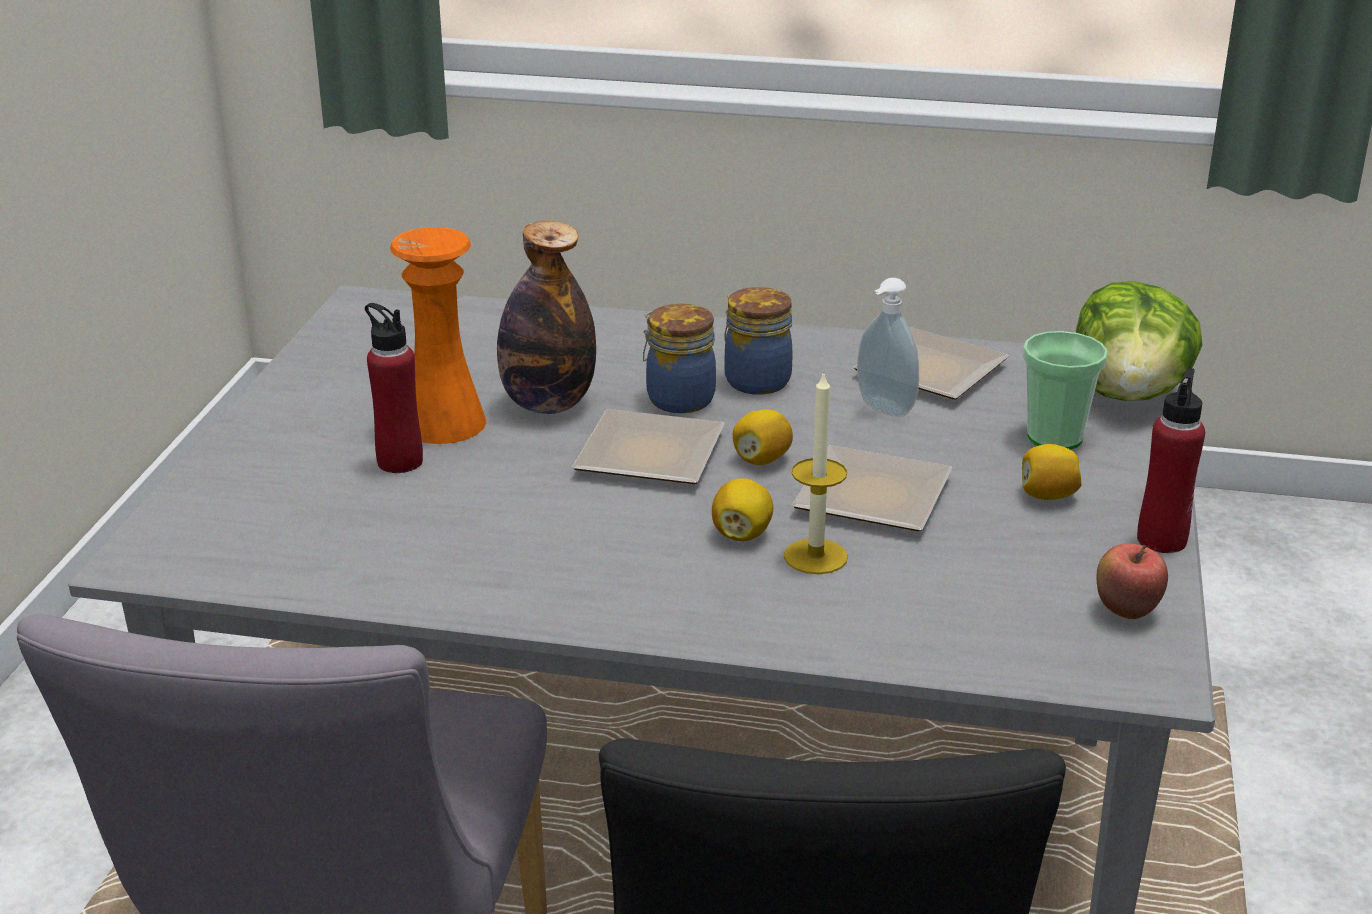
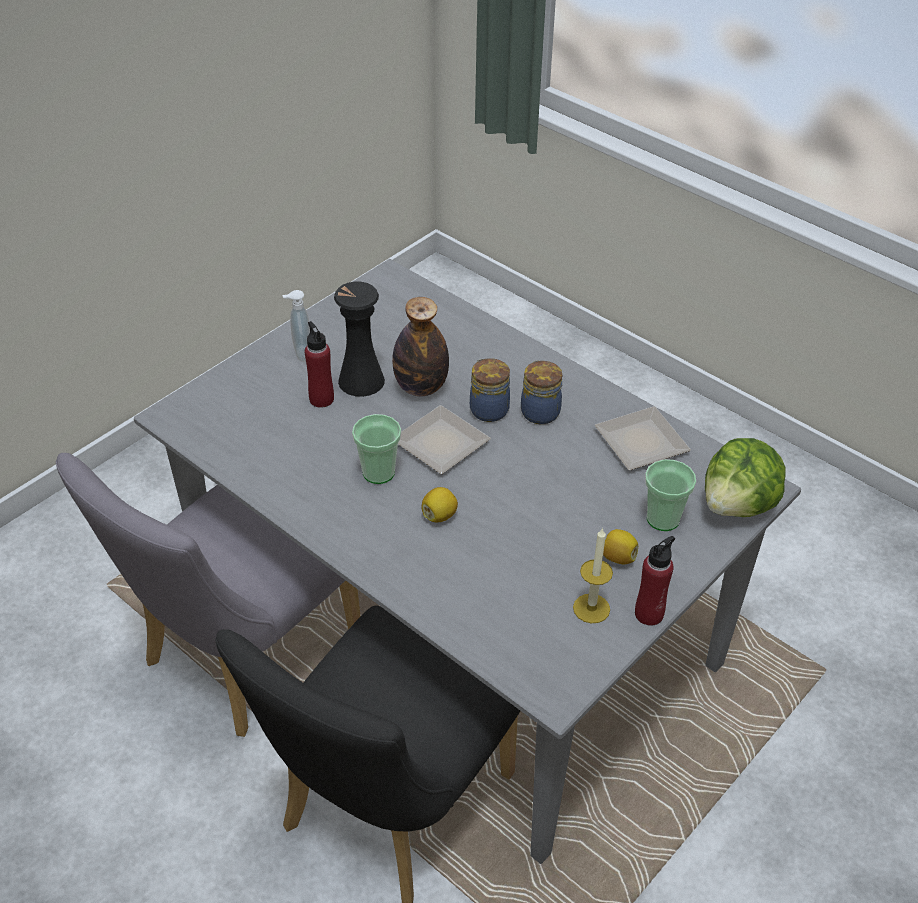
camera: 30 degrees right, 15 degrees up
orange vase [390,227,486,444] -> black vase [334,281,385,397]
lemon [733,410,793,465] -> none
candle [784,371,848,574] -> candle moved to [573,528,613,623]
plate [792,445,952,532] -> none
soap dispenser [857,278,919,417] -> soap dispenser moved to [282,290,310,362]
apple [1096,544,1168,619] -> none
none -> cup [352,414,401,484]

